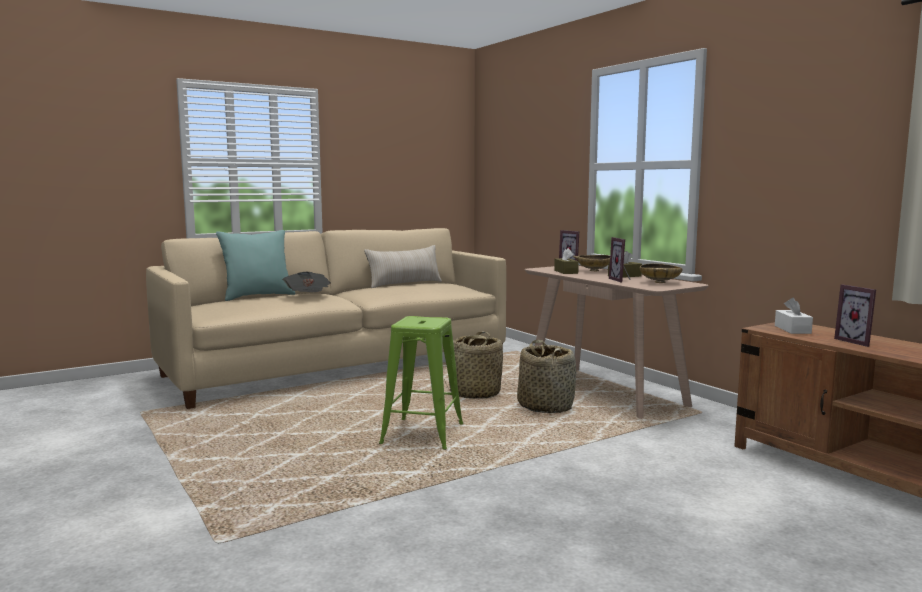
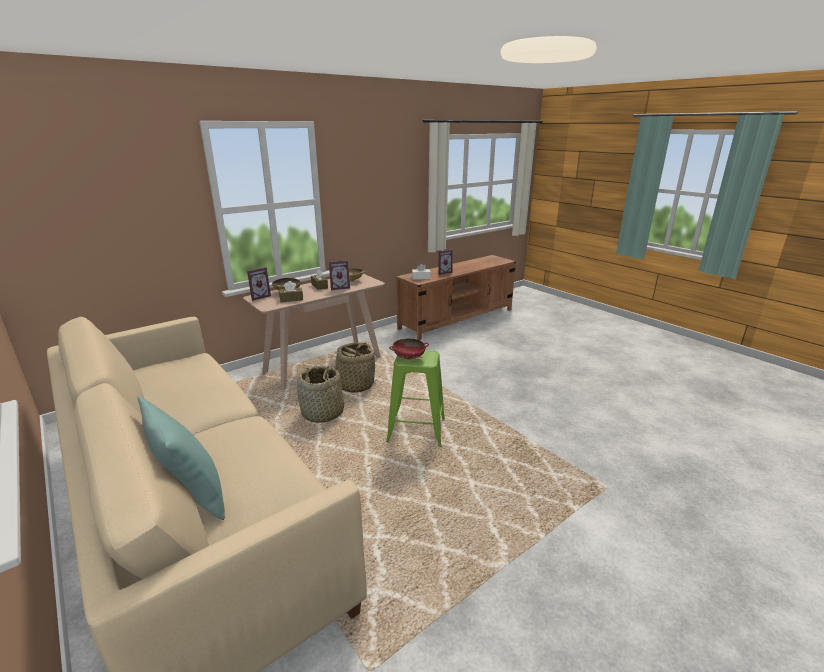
camera: 95 degrees left, 15 degrees up
newspaper [282,272,331,292] -> none
beige pillow [364,245,442,288] -> none
none -> red bowl [389,338,429,359]

